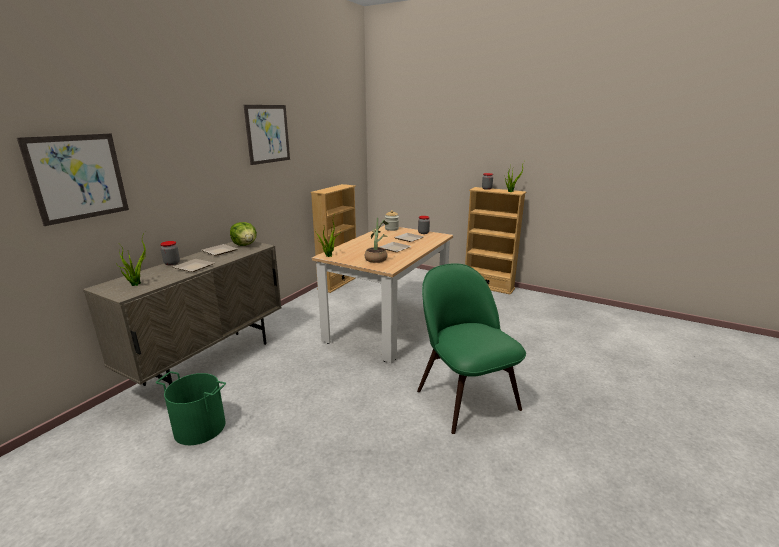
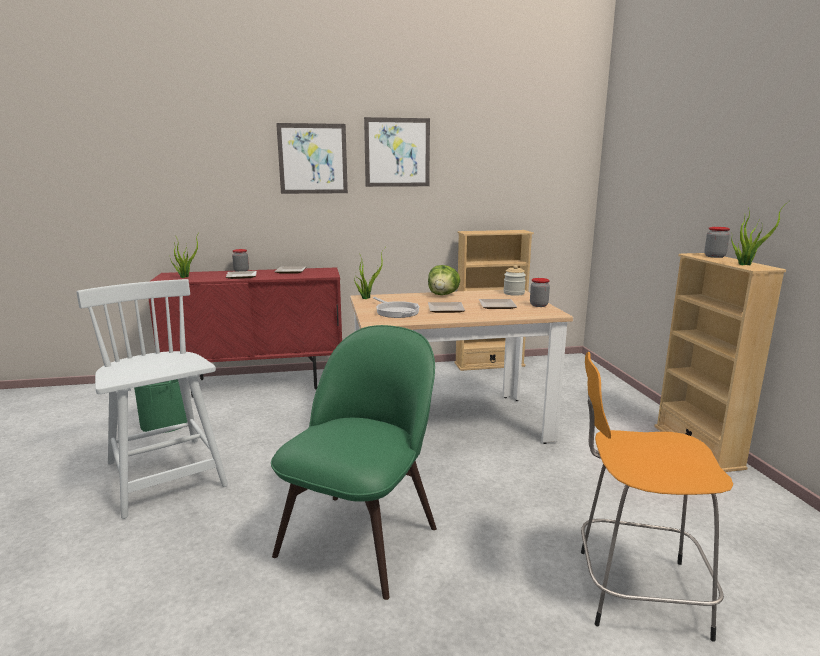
camera: 50 degrees right, 5 degrees down
picture [17,133,129,226] -> picture moved to [276,123,348,194]
beige cabinet [83,241,282,386] -> red cabinet [149,267,342,398]
lettuce [230,222,257,246] -> lettuce moved to [428,265,460,295]
potted plant [365,218,389,263] -> frying pan [373,297,419,318]
none -> white chair [76,279,228,519]
none -> orange stool [581,352,734,642]

